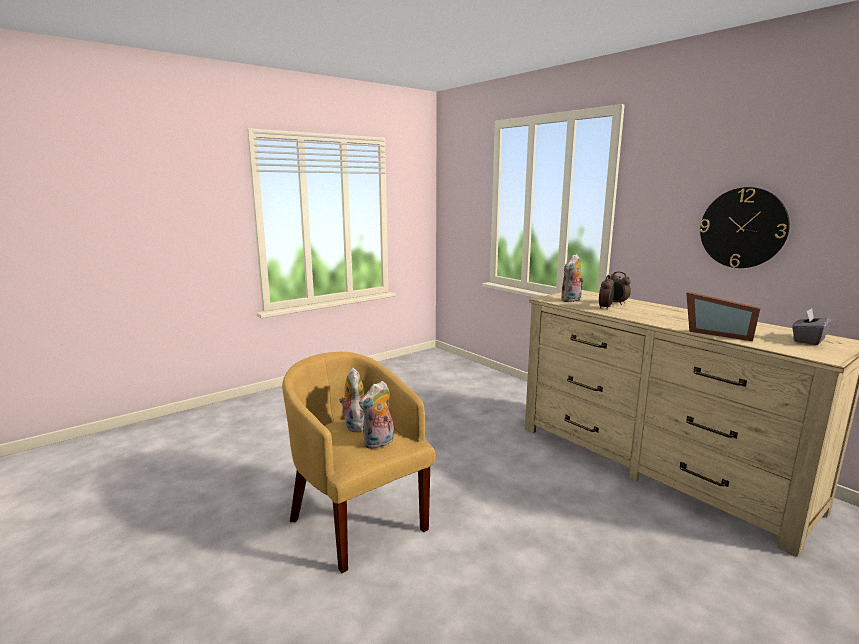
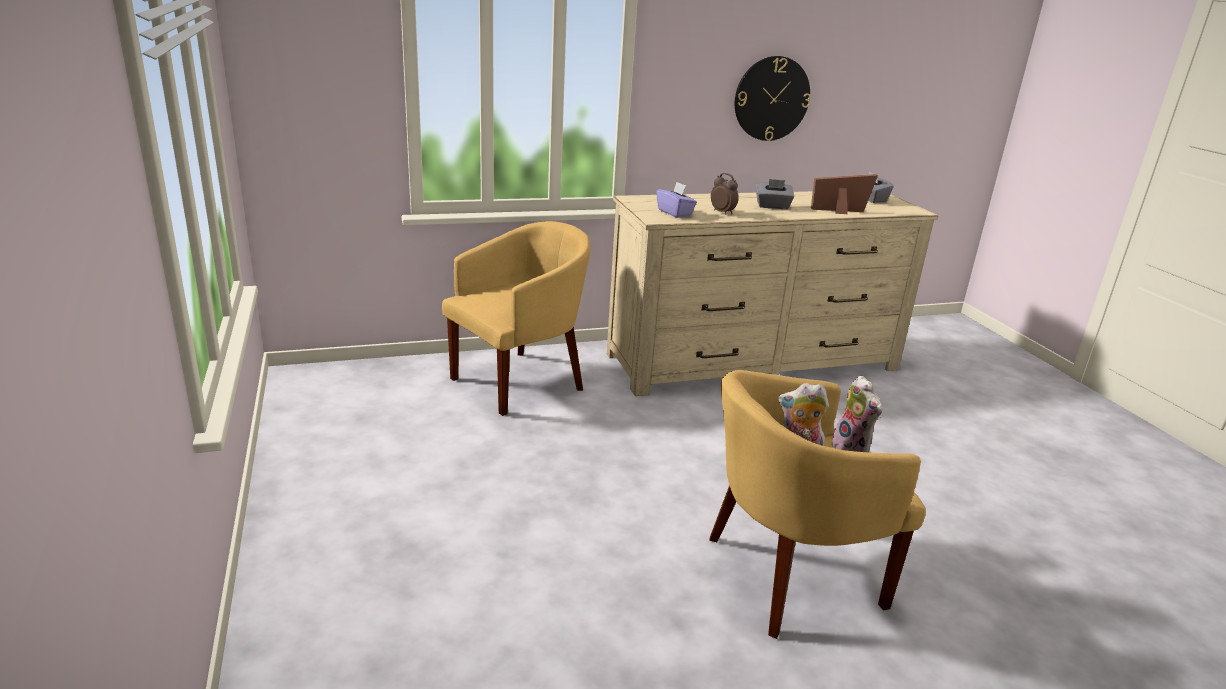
camera: 70 degrees left, 10 degrees up
plush toy [561,253,584,302] -> purple tissue box [656,182,697,218]
alarm clock [610,272,631,305] -> none
picture frame [686,291,761,341] -> picture frame turned 150 degrees counterclockwise [811,174,878,214]
none -> yellow armchair [442,221,590,416]
none -> grey tissue box [756,179,794,209]

